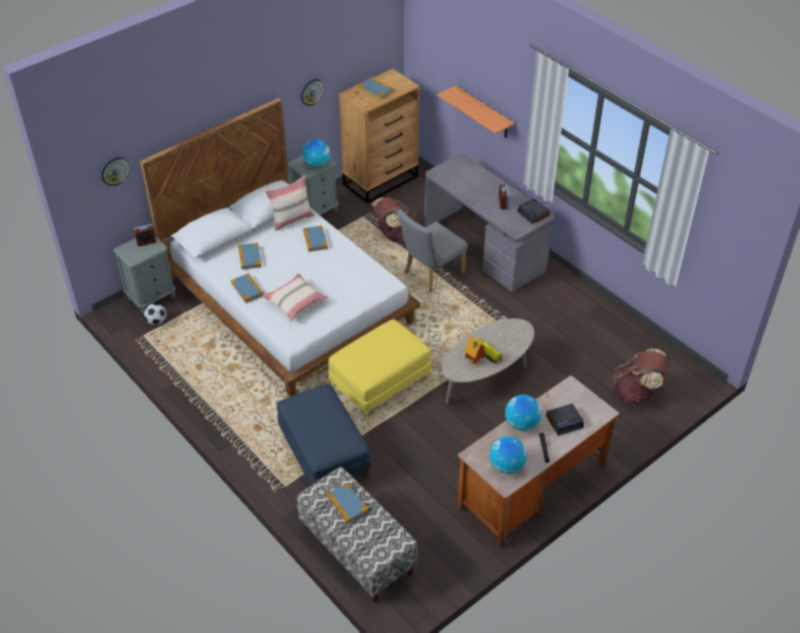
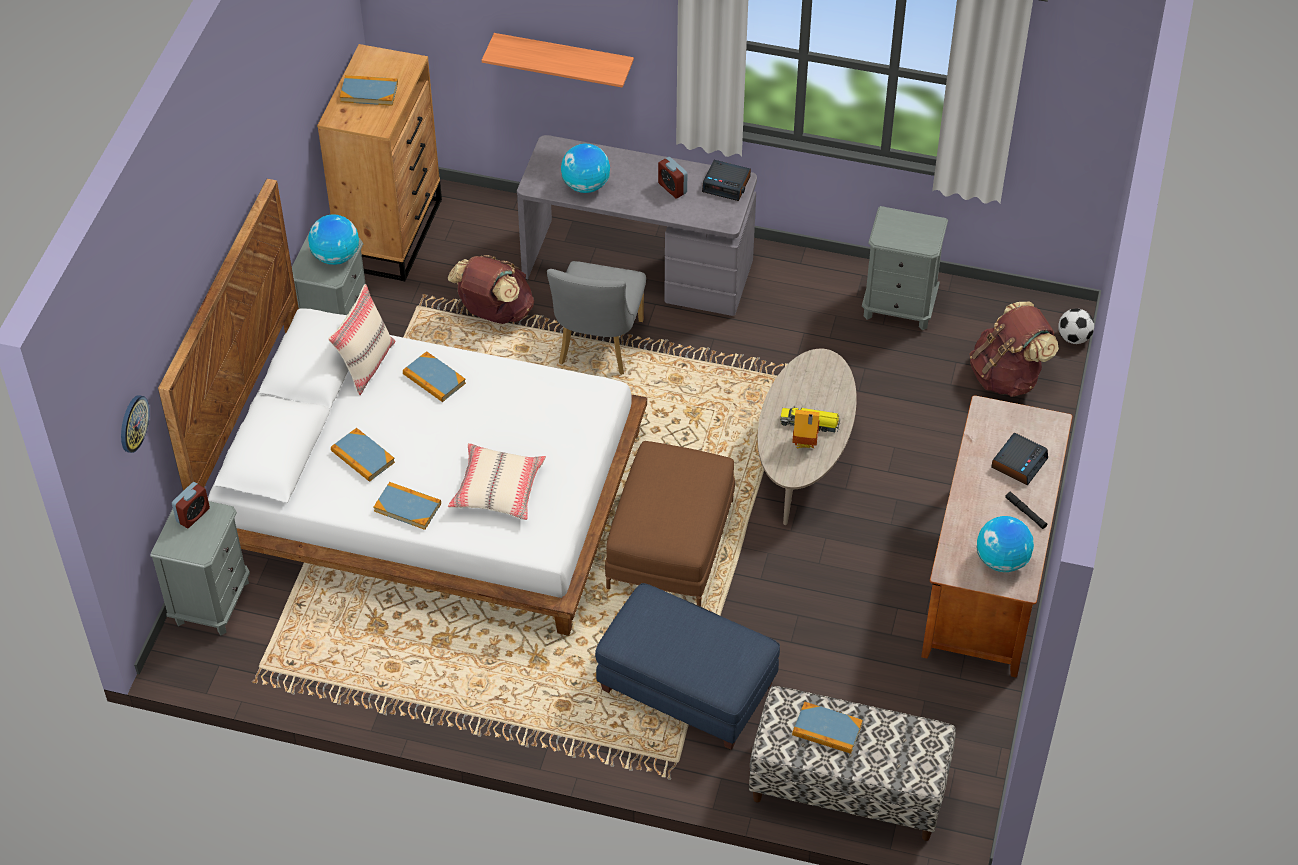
camera: 35 degrees left, 5 degrees up
football [144,303,167,325] -> football moved to [1058,308,1094,344]
wall clock [300,79,325,106] -> none
yellow ottoman [328,319,431,420] -> brown ottoman [605,441,735,607]
globe [505,395,541,431] -> globe moved to [561,144,610,193]
none -> grey nightstand [862,206,948,330]

